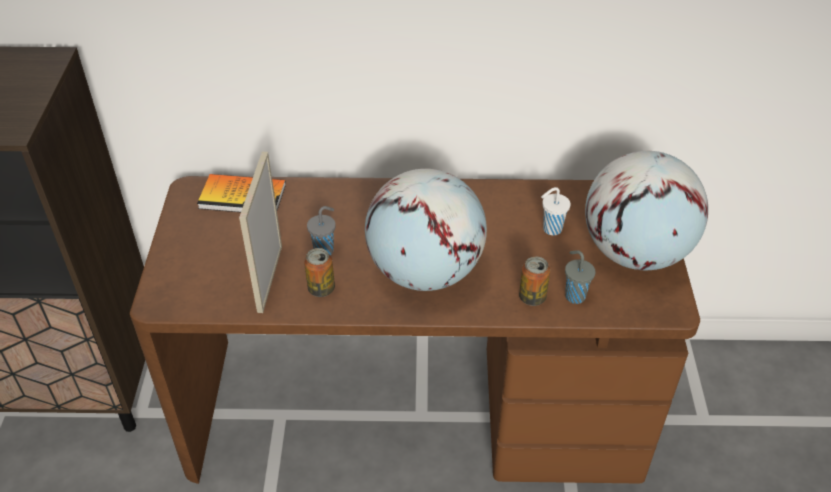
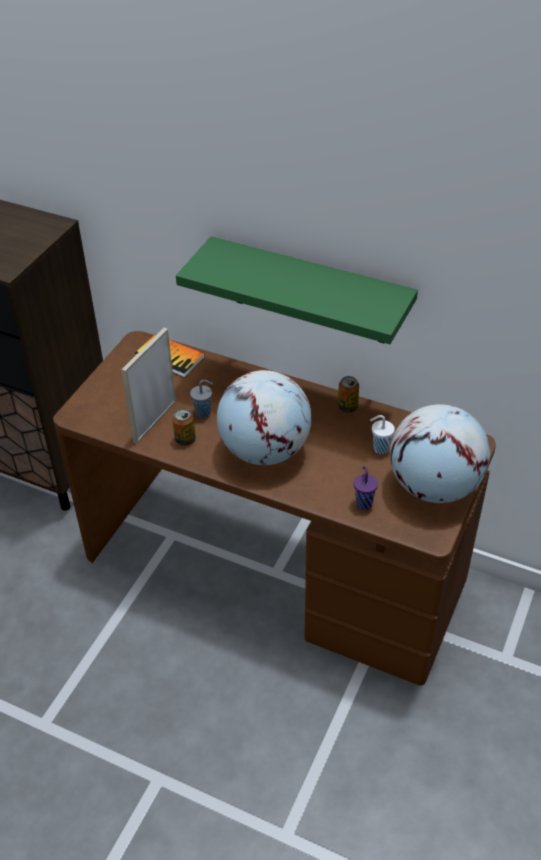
camera: 25 degrees right, 0 degrees up
can [519,257,550,306] -> can moved to [338,376,359,413]
grey cup [565,250,595,304] -> purple cup [354,466,378,510]
none -> green shelf [176,236,418,344]

